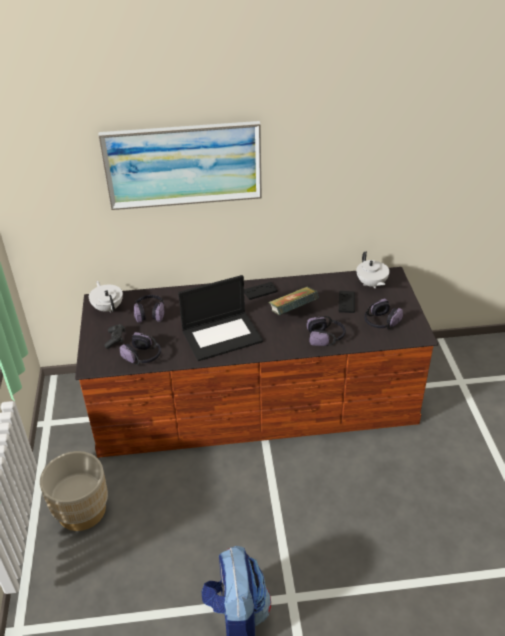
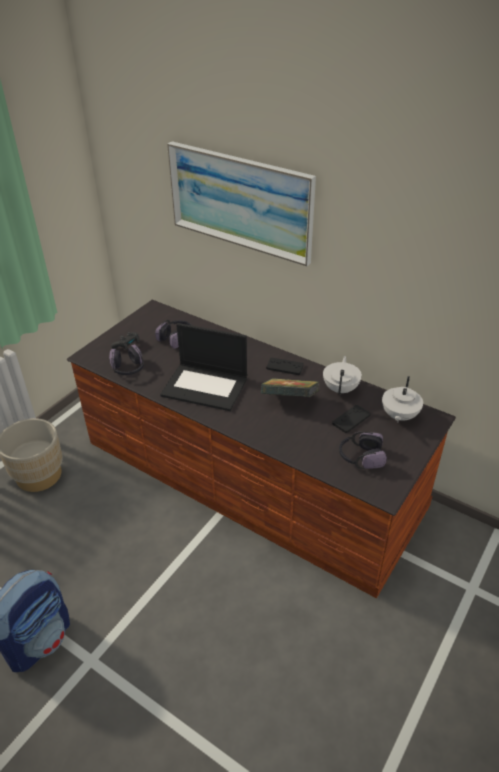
camera: 40 degrees right, 0 degrees up
white teapot [89,281,123,313] -> white teapot moved to [323,356,362,395]
headphones [307,316,346,346] -> none

